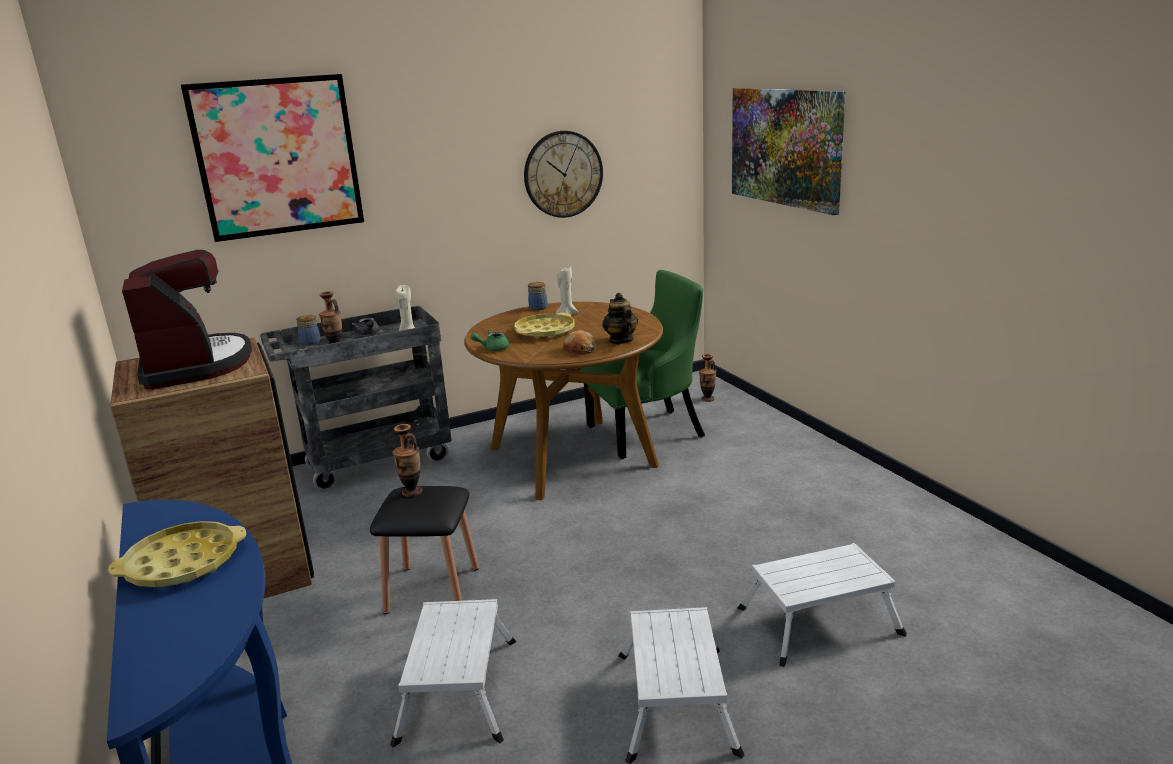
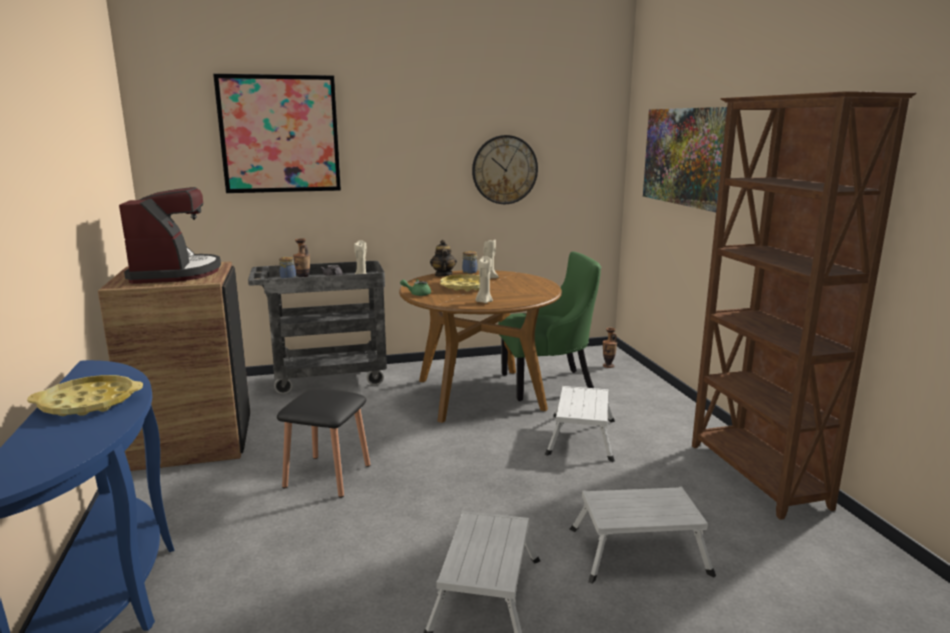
camera: 10 degrees right, 5 degrees down
white step ladder [390,599,516,747] -> white step ladder moved to [545,386,615,462]
vase [393,424,422,497] -> none
bread [563,330,596,356] -> beige candle [476,256,493,303]
teapot [602,293,638,344] -> teapot moved to [430,240,457,276]
none -> brown bookcase [692,91,916,520]

